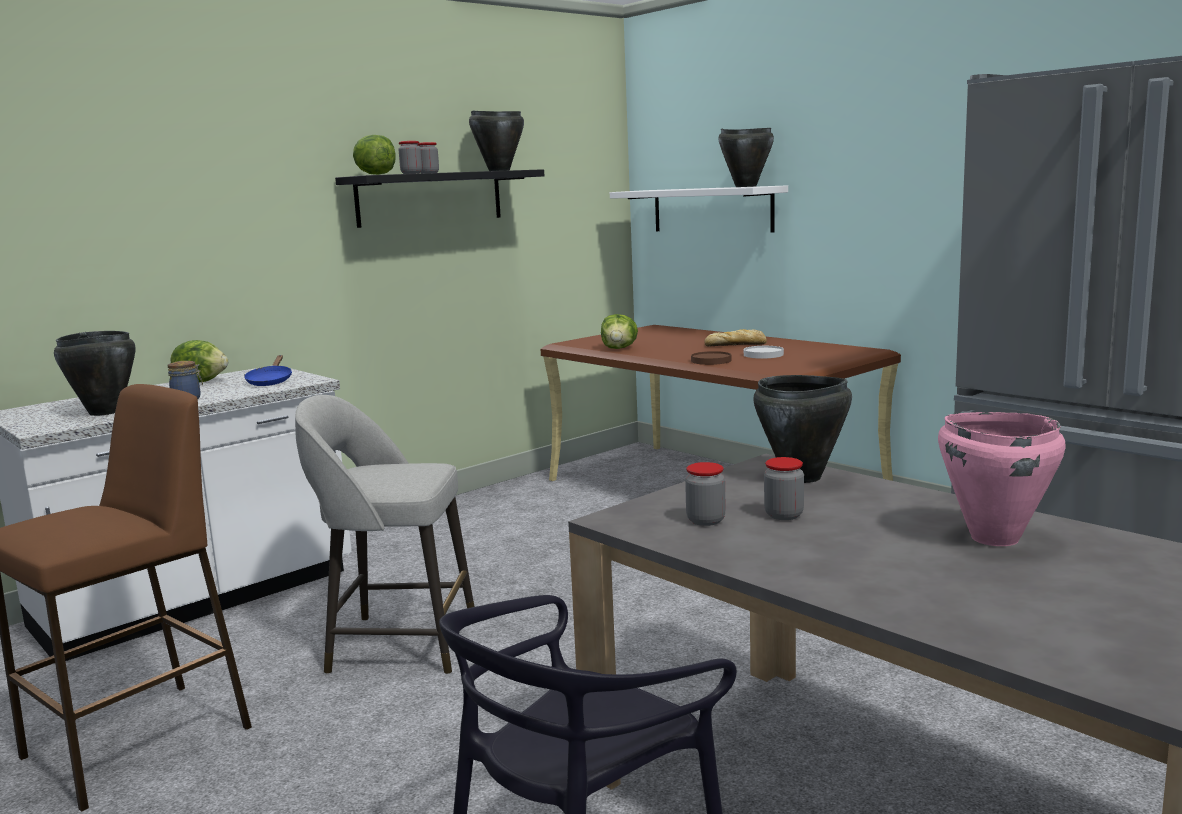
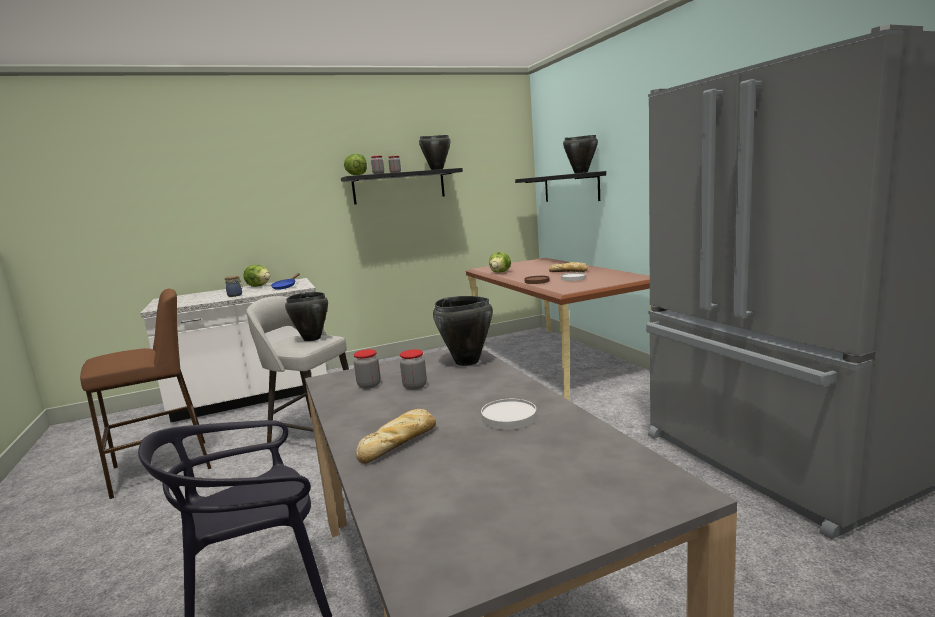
camera: 20 degrees right, 0 degrees up
black cooking pot [54,331,135,416] -> black cooking pot moved to [285,292,328,341]
white shelf [610,185,788,232] -> black shelf [515,171,606,202]
pink cooking pot [938,412,1066,546] -> white plate [481,399,537,430]
none -> bread [356,409,436,464]

